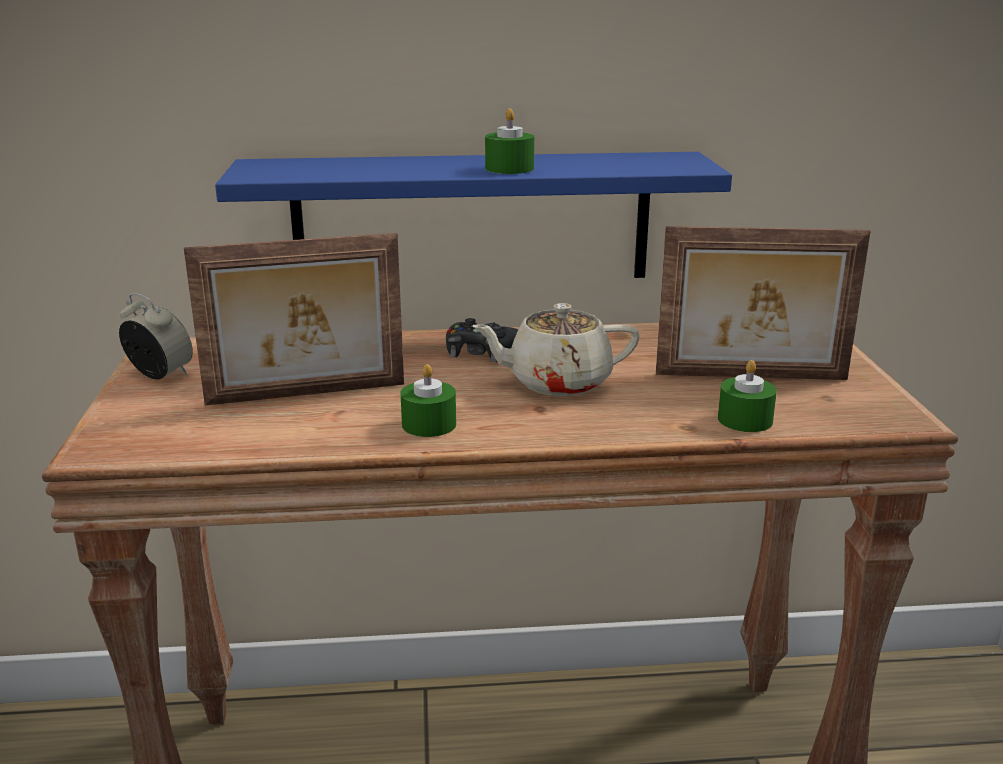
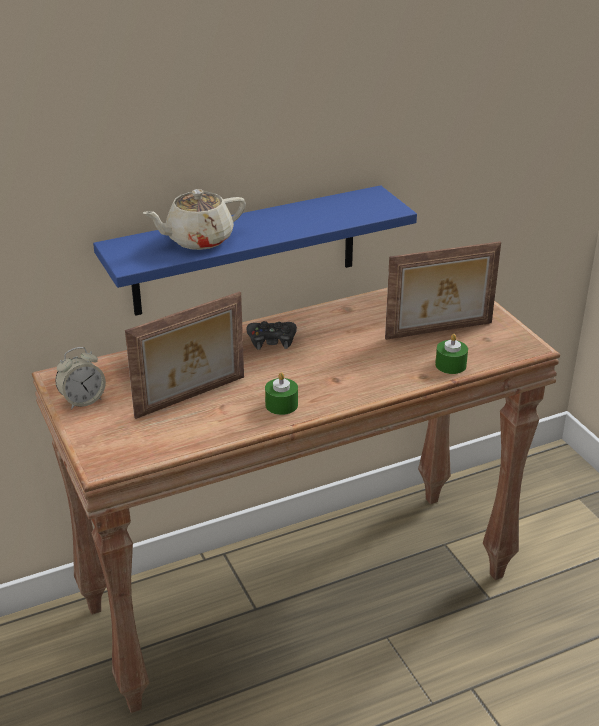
camera: 20 degrees left, 10 degrees up
alarm clock [119,293,193,380] -> alarm clock turned 135 degrees clockwise [55,347,106,410]
beige teapot [472,303,640,396] -> beige teapot moved to [143,189,246,250]
green candle [485,108,534,174] -> none

